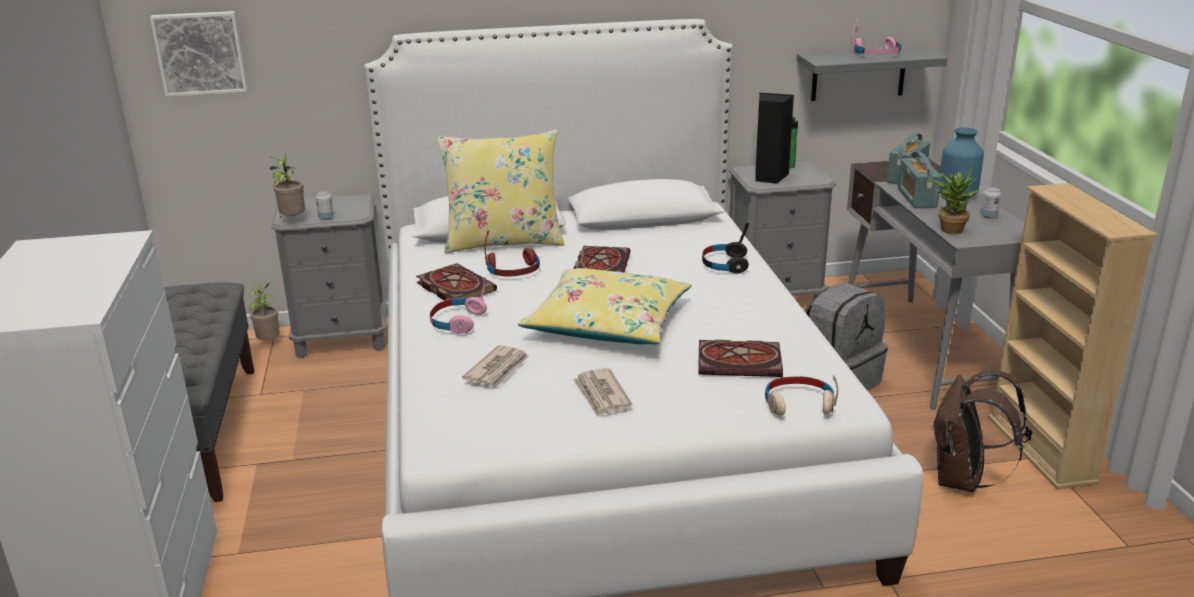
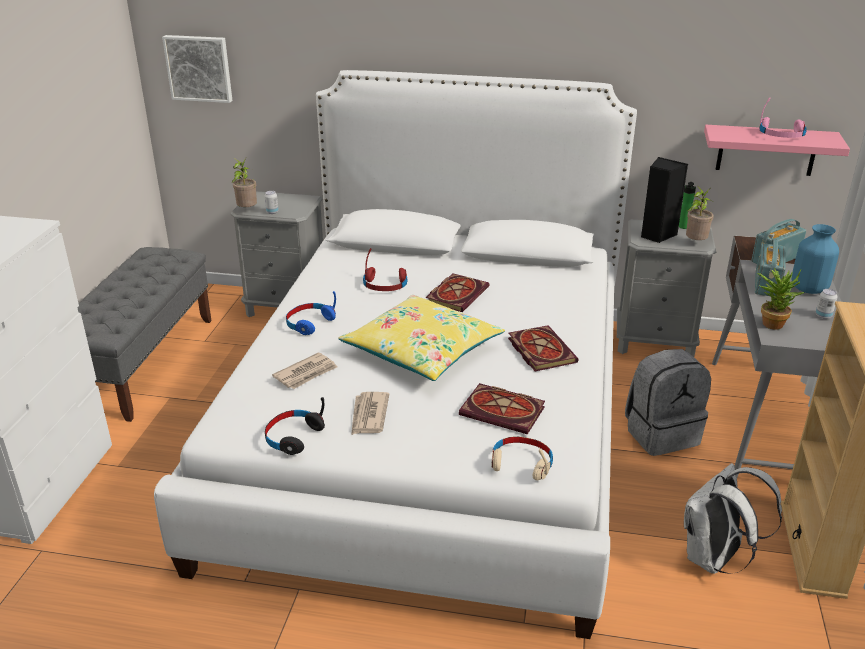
camera: 20 degrees right, 5 degrees up
potted plant [248,283,280,340] -> potted plant moved to [686,186,715,240]
book [416,263,497,301] -> book moved to [508,325,579,371]
pink headphones [430,277,487,334] -> blue headphones [286,291,336,335]
yellow pillow [437,130,564,253] -> none
black headphones [702,223,749,274] -> black headphones moved to [265,397,325,455]
grey shelf [797,47,948,101] -> pink shelf [704,125,850,176]
brown backpack [931,370,1027,493] -> white backpack [684,463,782,574]

